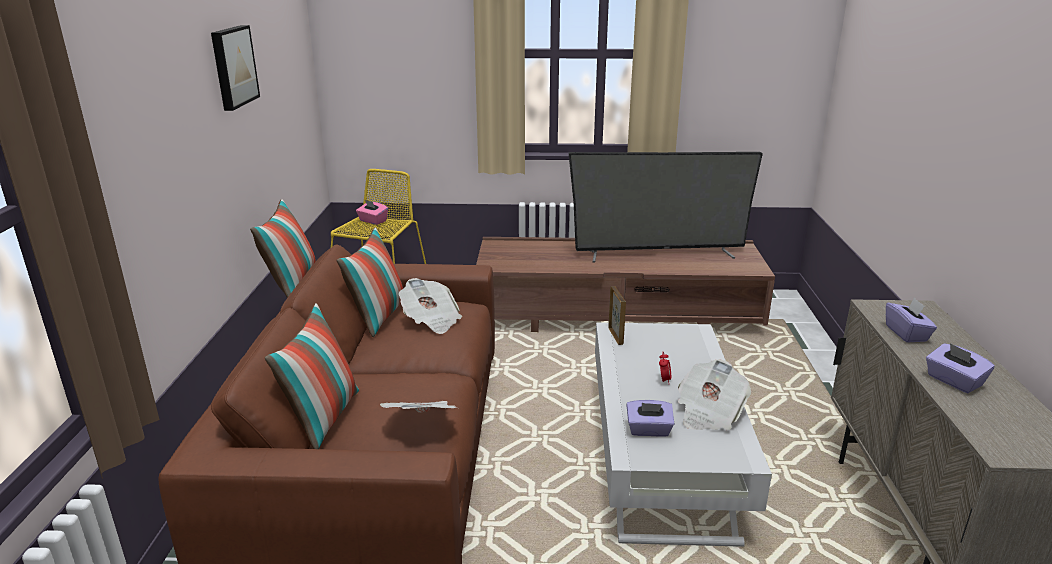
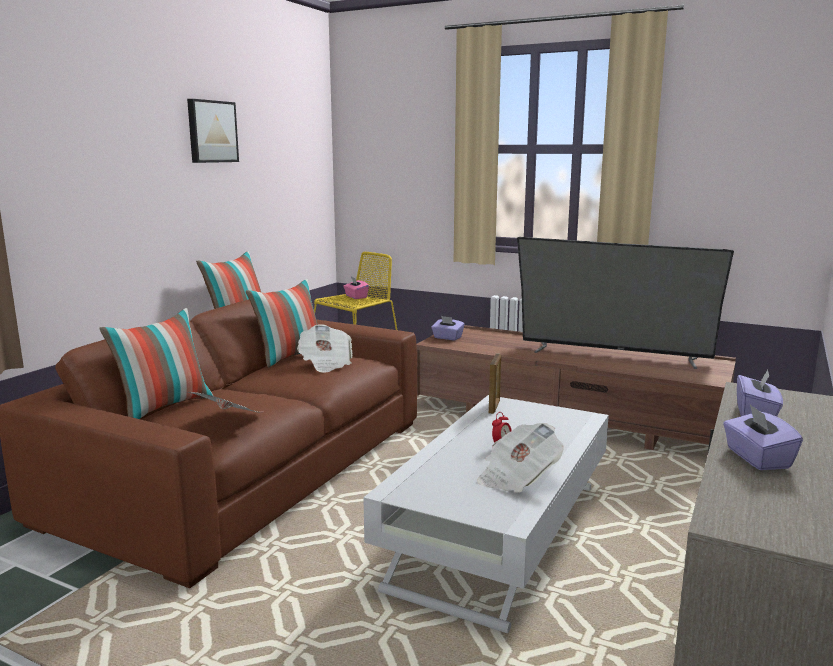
camera: 25 degrees right, 10 degrees down
purple tissue box [626,400,674,437] -> purple tissue box moved to [431,316,465,340]

